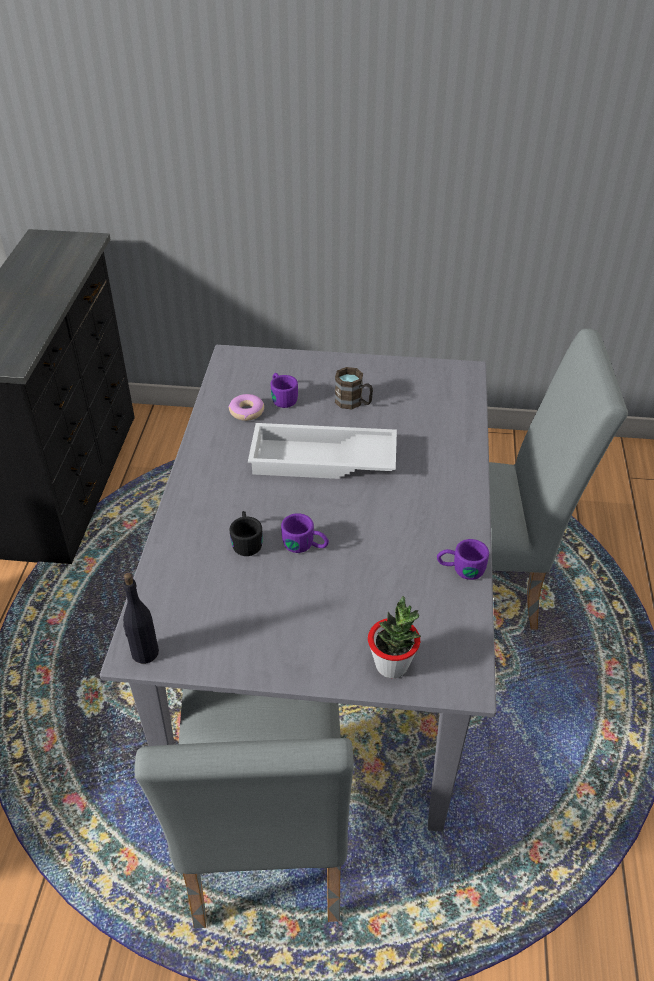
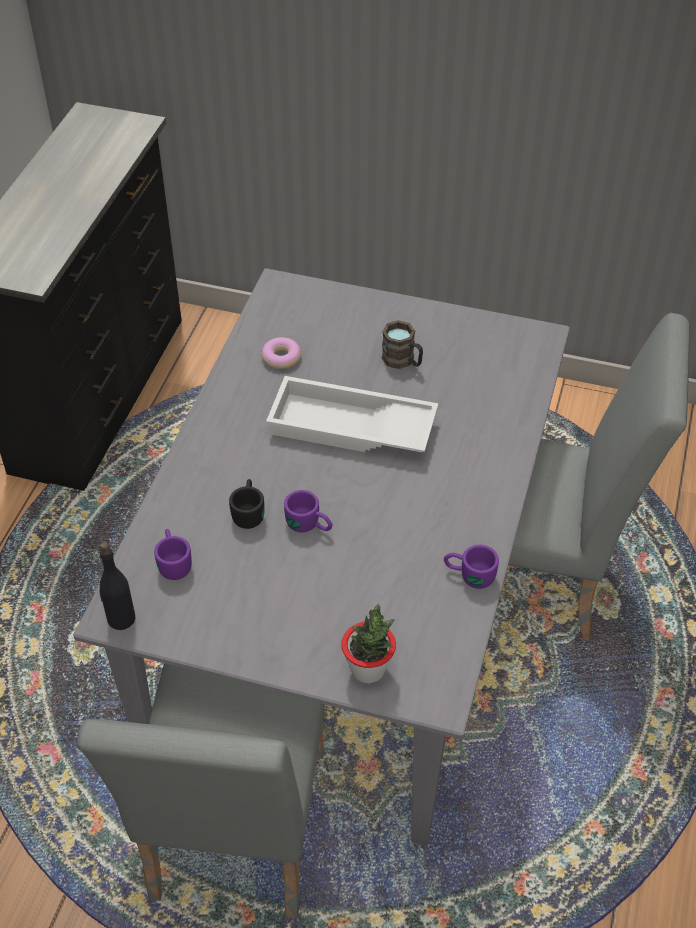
camera: 10 degrees right, 5 degrees up
purple mug [271,373,298,408] -> purple mug moved to [154,529,192,580]

